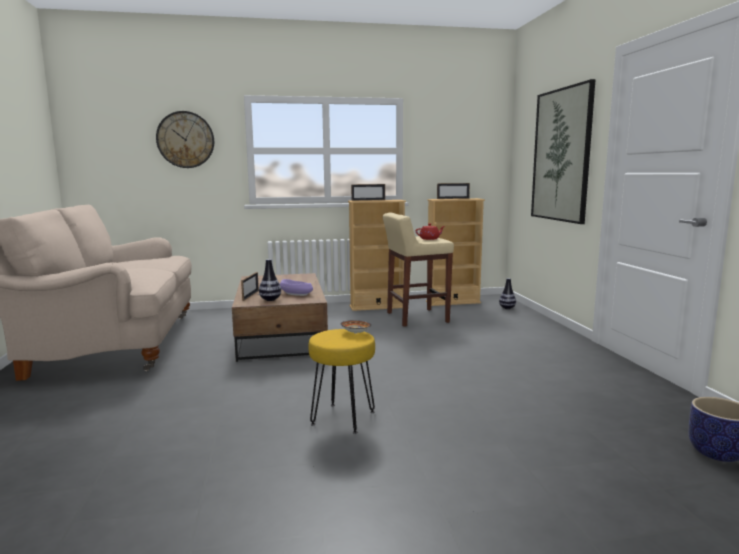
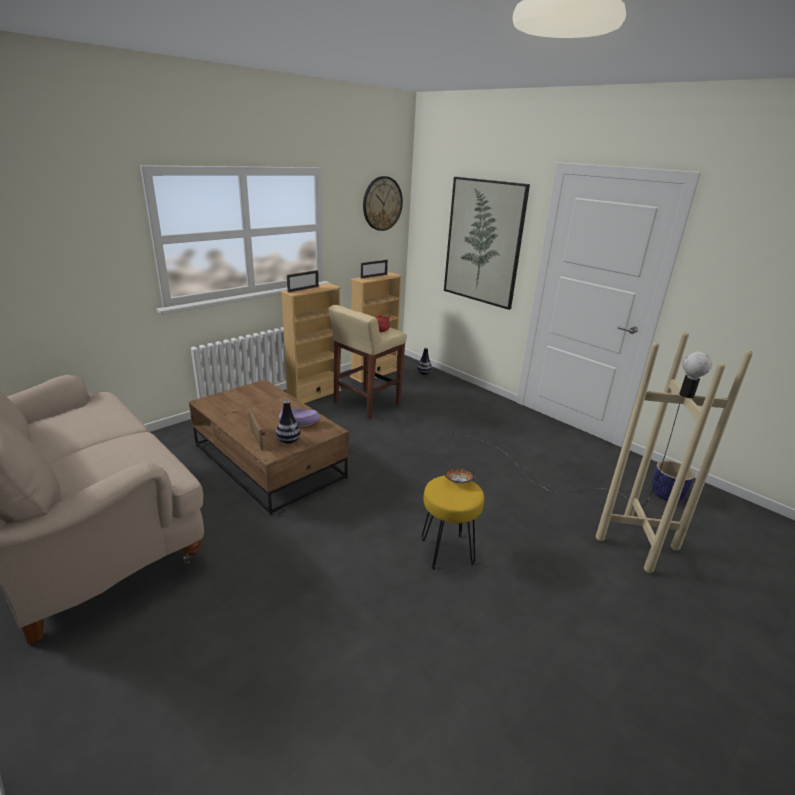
camera: 35 degrees left, 15 degrees up
wall clock [156,111,214,168] -> wall clock moved to [363,176,403,231]
none -> beige floor lamp [442,332,753,573]

